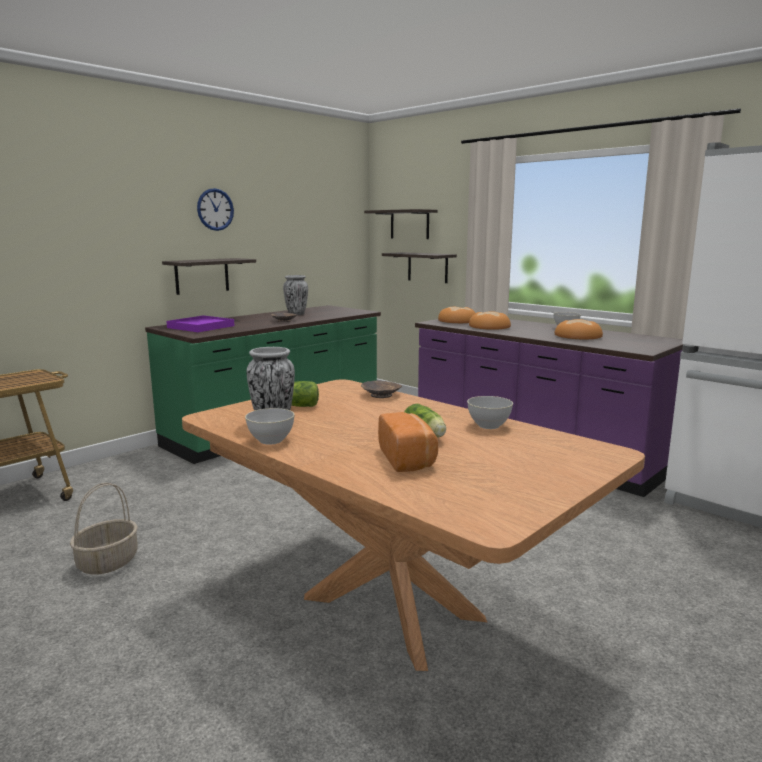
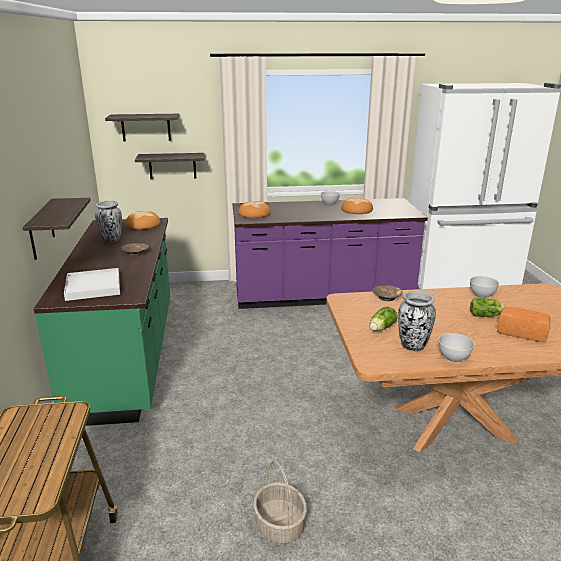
camera: 50 degrees left, 10 degrees up
purple tray [166,315,235,332] -> white tray [64,268,120,301]
wall clock [197,188,234,231] -> none
bread [469,311,511,330] -> bread moved to [126,211,161,229]

